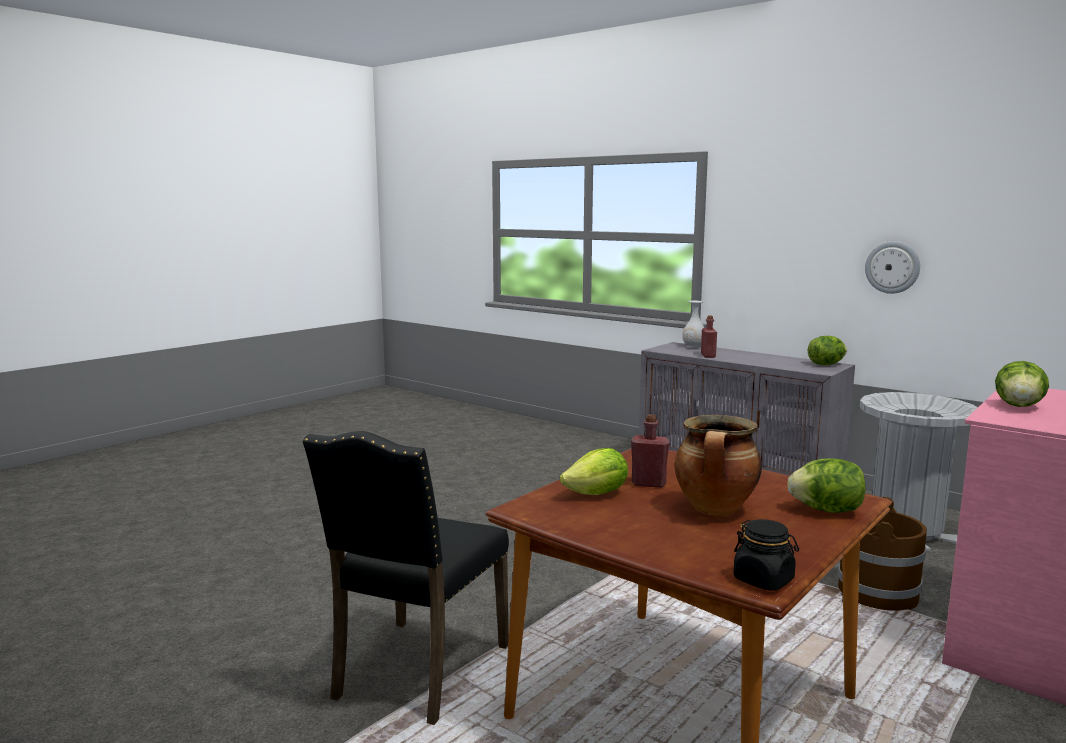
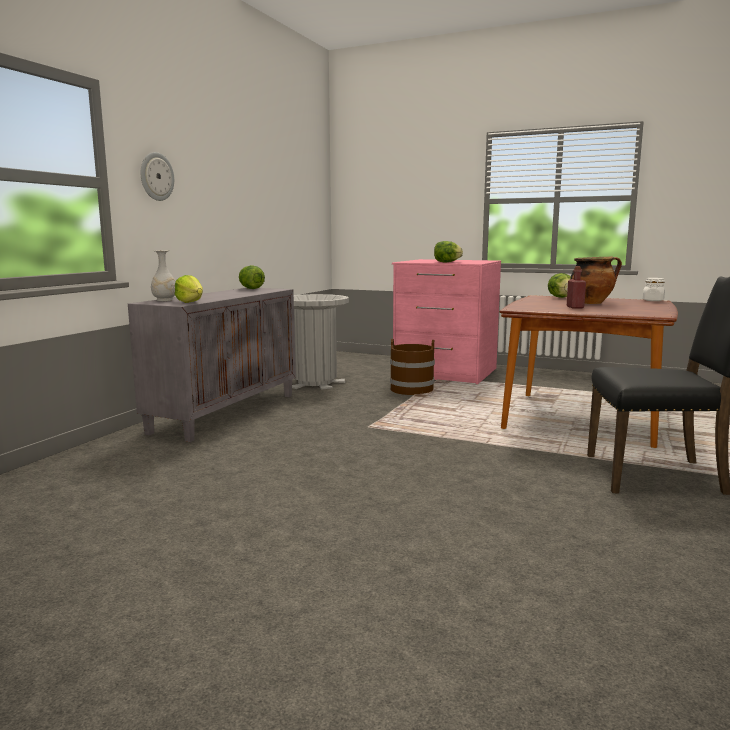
camera: 105 degrees left, 0 degrees up
lettuce [560,448,628,495] -> lettuce moved to [175,275,203,303]
red bottle [701,315,717,358] -> none
black jar [733,519,799,591] -> white jar [643,278,665,301]
wall clock [865,241,920,294] -> wall clock moved to [141,152,174,201]

